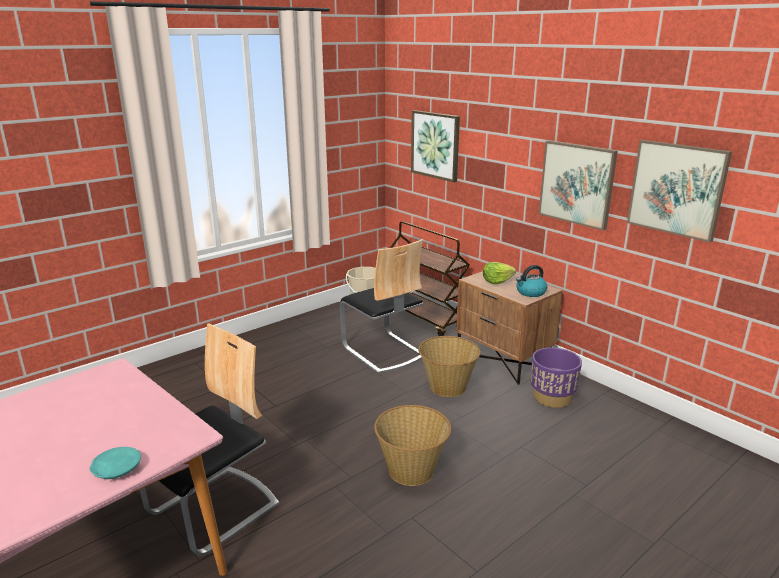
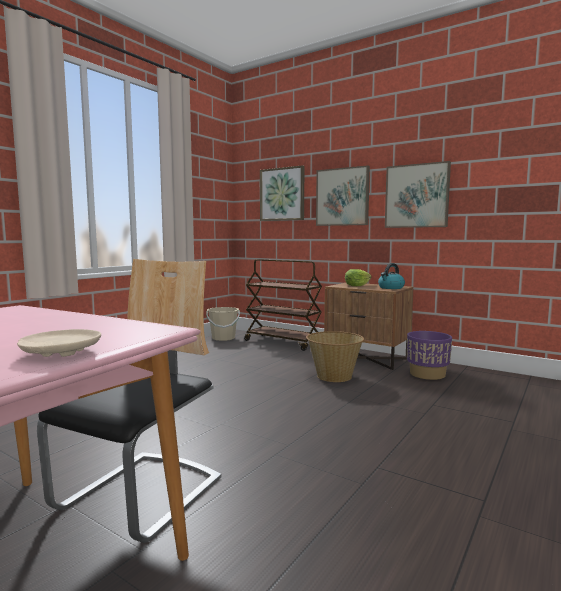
camera: 15 degrees left, 15 degrees down
turquoise plate [89,447,141,479] -> beige plate [17,329,101,357]
chair [340,239,423,373] -> none
basket [374,405,451,486] -> none
picture [627,140,732,243] -> picture moved to [316,165,370,226]

